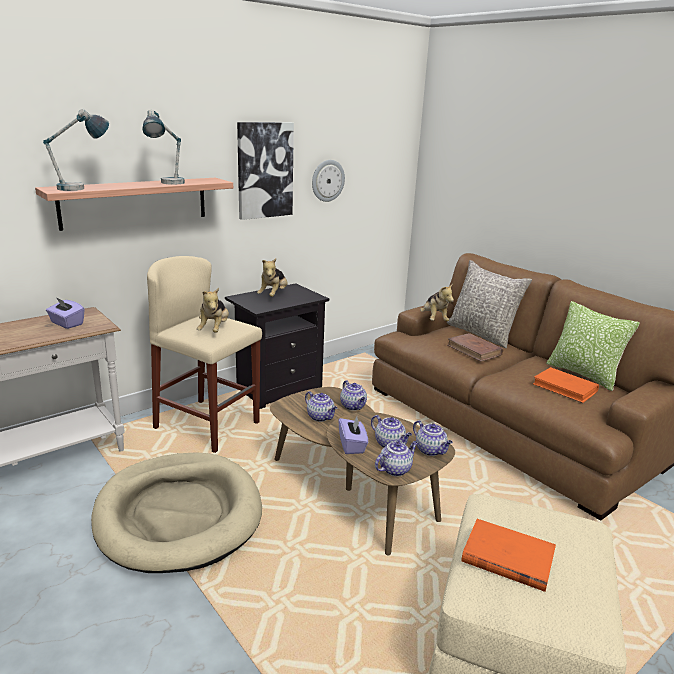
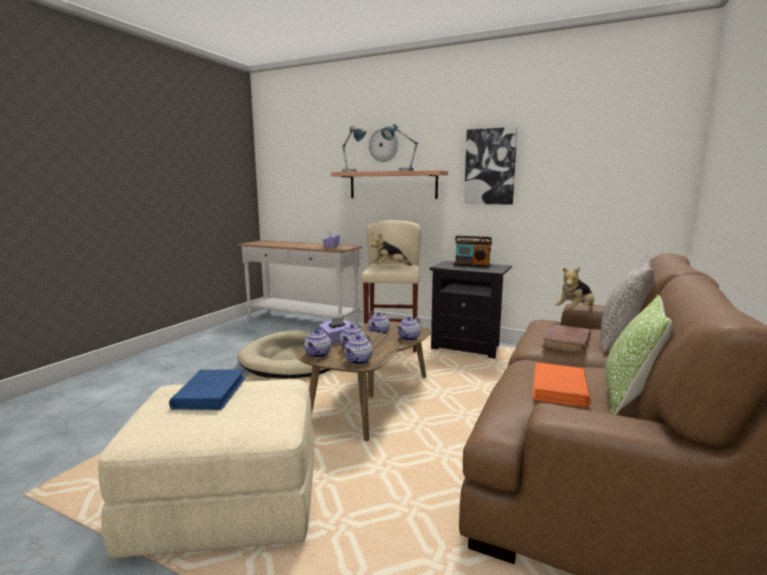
camera: 65 degrees right, 10 degrees down
plush toy [257,258,288,297] -> radio [453,235,492,268]
wall clock [312,160,345,202] -> wall clock moved to [369,128,398,162]
teapot [375,441,418,476] -> teapot turned 75 degrees clockwise [304,329,331,358]
orange book [461,519,556,592] -> blue book [169,370,246,410]

